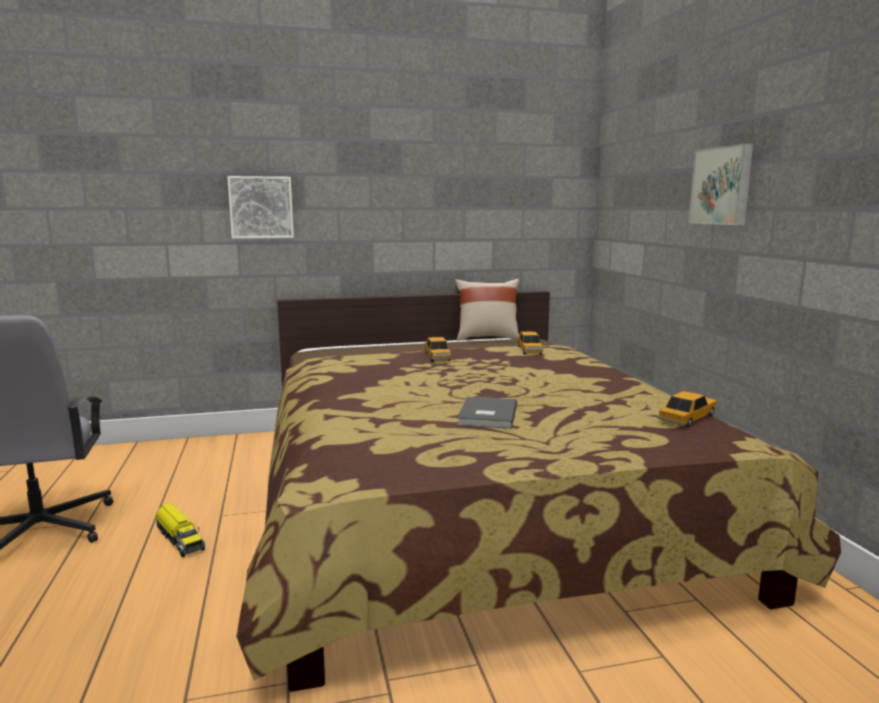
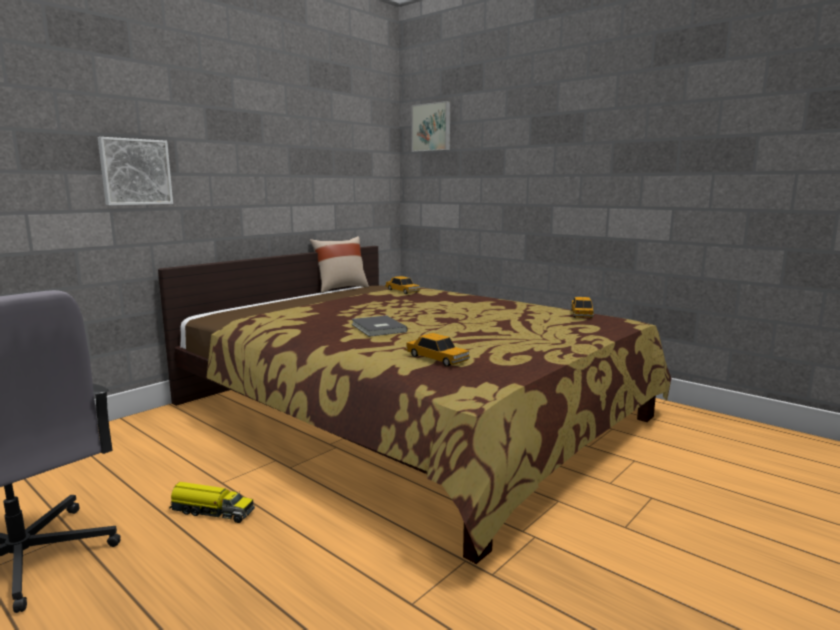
camera: 35 degrees left, 0 degrees up
toy car [424,337,452,361] -> toy car moved to [405,333,470,367]
grey book [457,397,517,429] -> grey book moved to [351,315,408,337]
picture [689,143,753,225] -> picture moved to [412,101,450,152]

